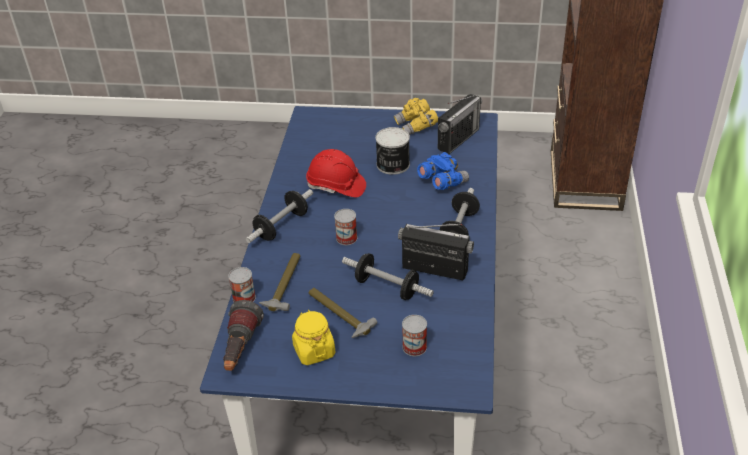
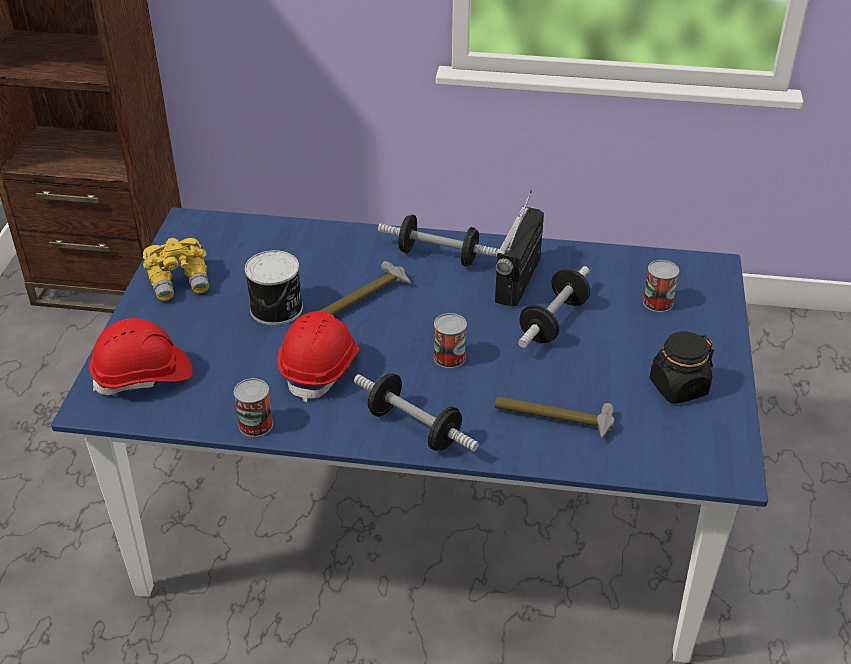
camera: 90 degrees left, 0 degrees up
flashlight [223,300,264,371] -> none
can [228,267,256,302] -> can moved to [234,378,273,437]
yellow jar [292,310,335,365] -> black jar [650,331,714,404]
hammer [309,288,377,338] -> hammer moved to [320,261,411,315]
blue binoculars [417,152,469,190] -> none
radio [438,94,482,154] -> none
none -> red hard hat [89,318,193,395]

